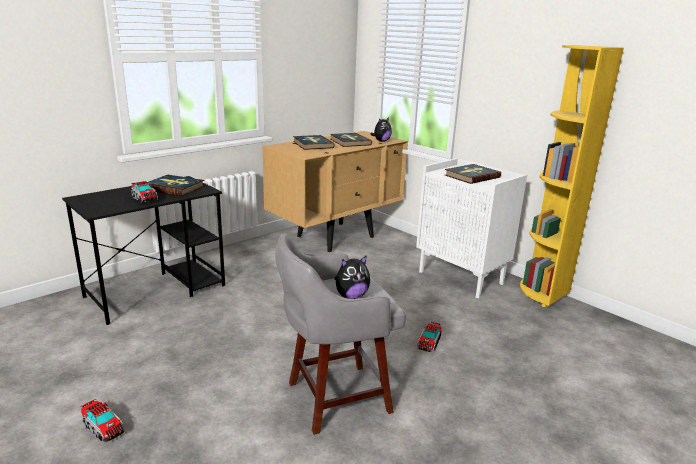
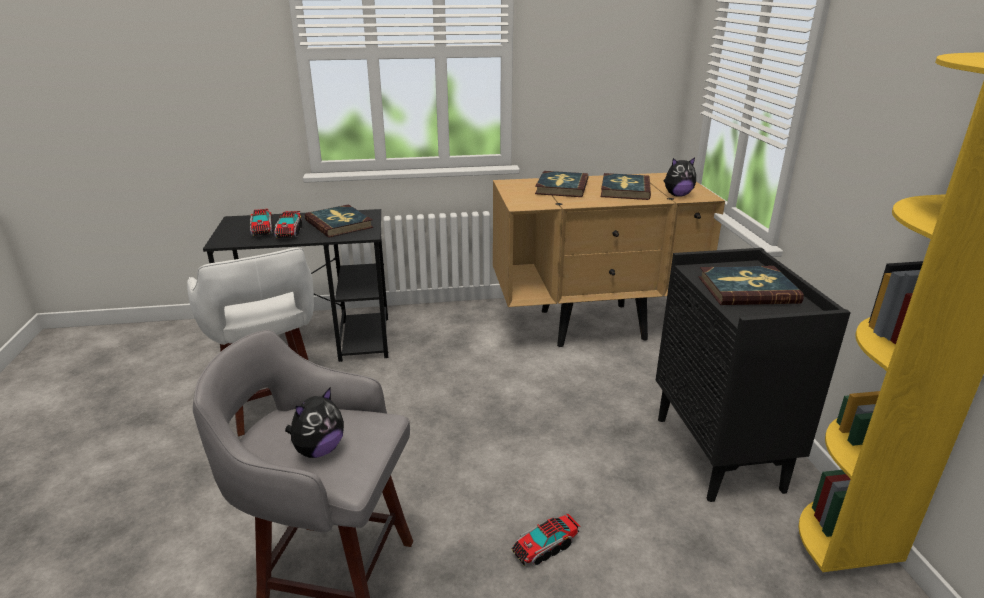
camera: 35 degrees right, 5 degrees up
toy truck [80,399,125,442] -> toy truck moved to [250,209,273,236]
plush toy [335,255,370,299] -> plush toy turned 60 degrees counterclockwise [285,387,344,458]
white cabinet [416,158,527,298] -> black cabinet [656,248,851,502]
none -> white stool [187,248,314,436]

